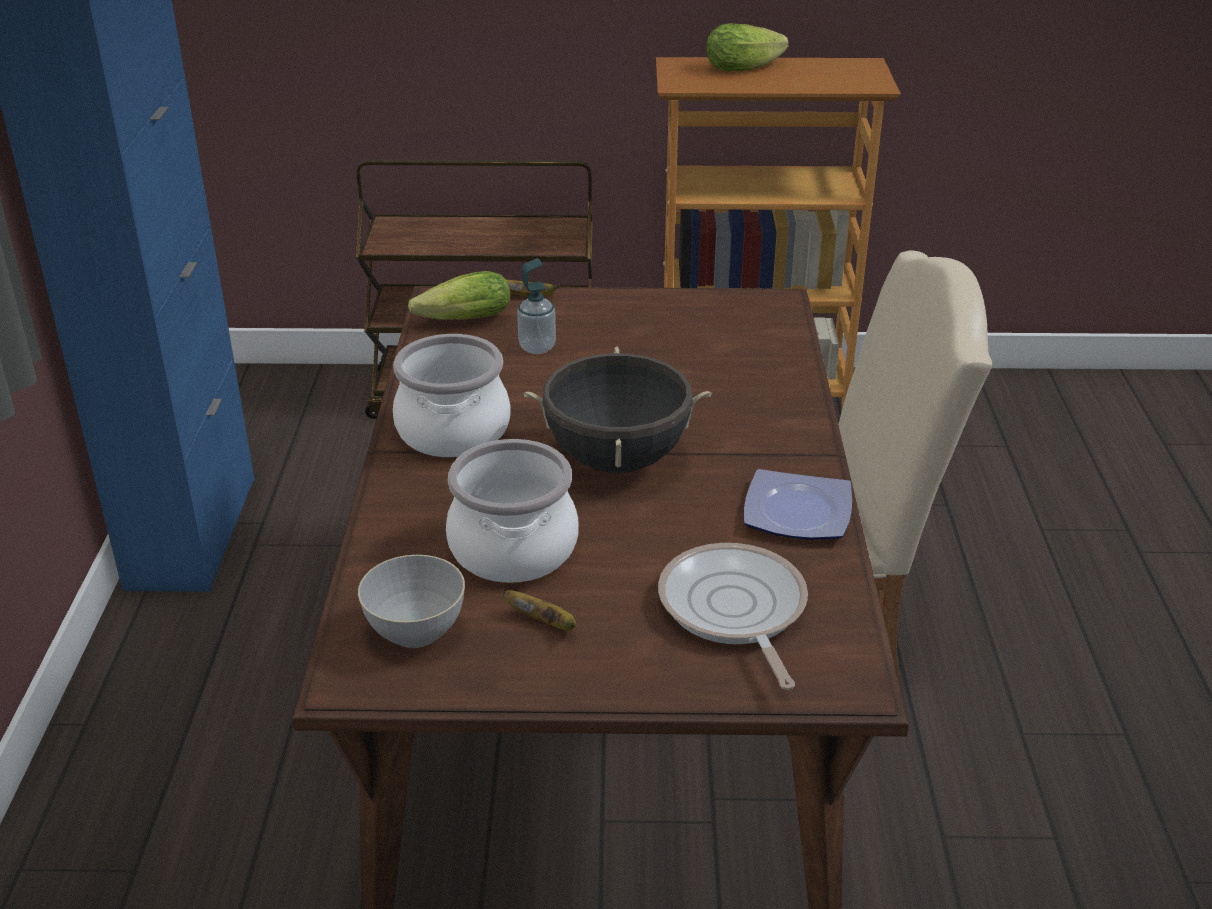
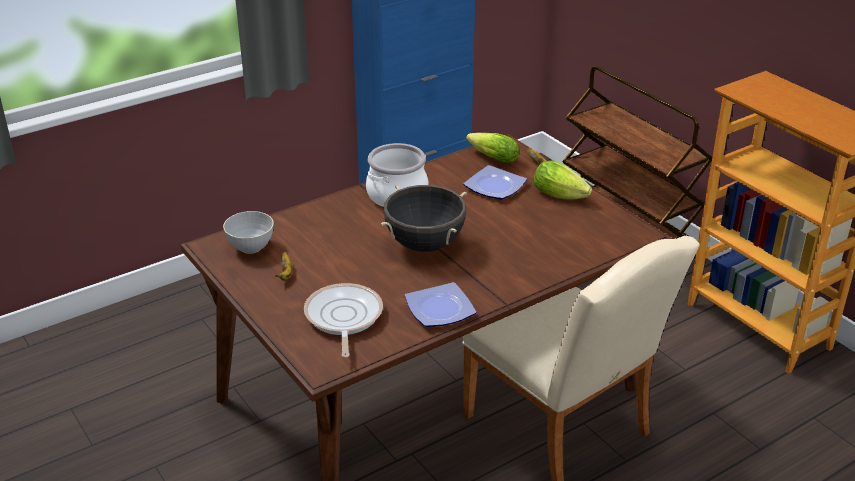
camera: 55 degrees right, 0 degrees up
cooking pot [446,439,579,583] -> none
soap dispenser [517,258,556,354] -> plate [463,165,527,199]
frying pan [658,543,808,690] -> frying pan turned 45 degrees counterclockwise [304,283,383,358]
lettuce [706,23,789,71] -> lettuce moved to [533,161,592,200]

